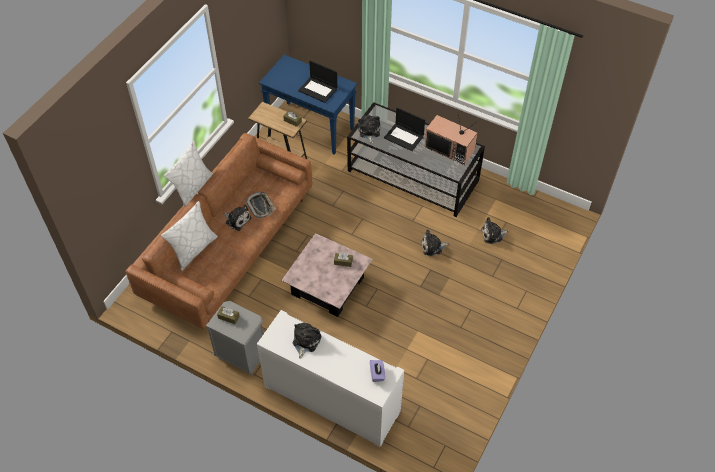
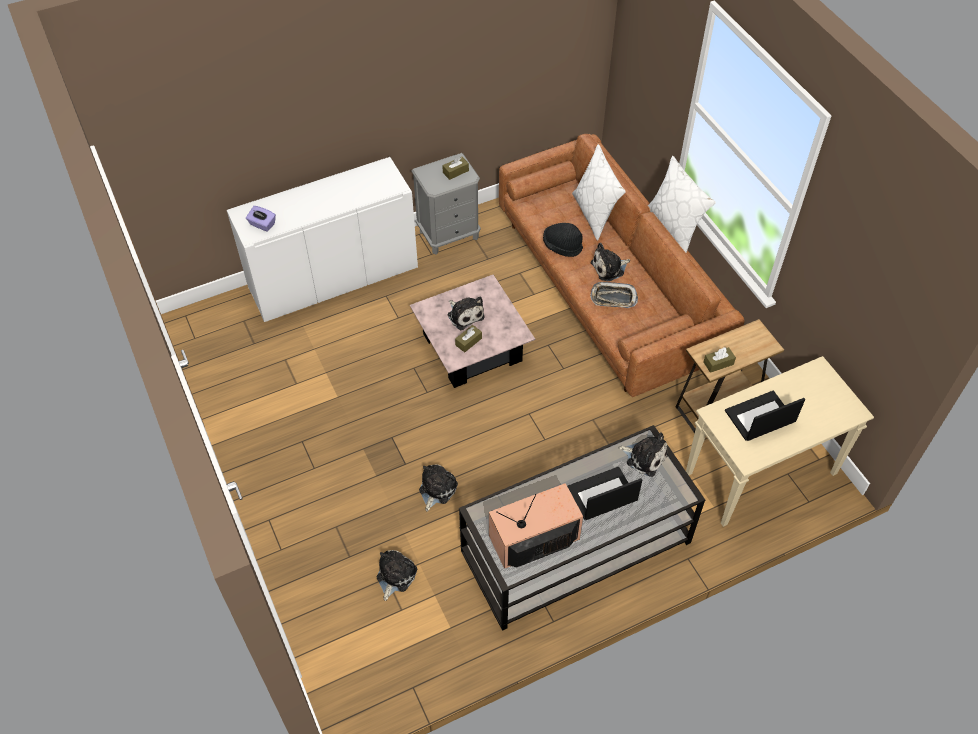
camera: 125 degrees right, 0 degrees up
blue console table [259,55,357,155] -> beige console table [686,356,874,527]
plush toy [293,323,321,359] -> plush toy moved to [447,296,485,330]
none -> black hat [543,223,583,257]

